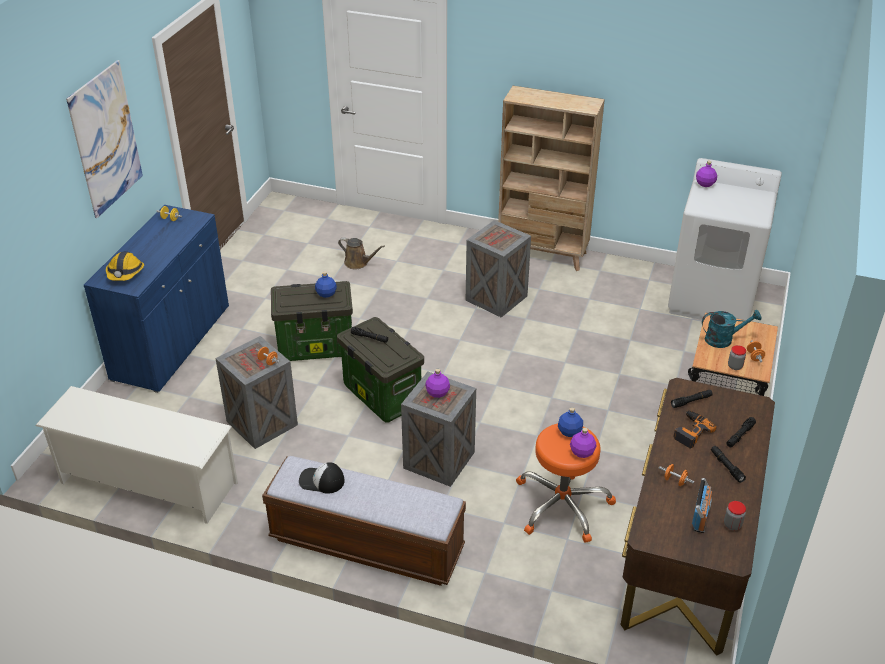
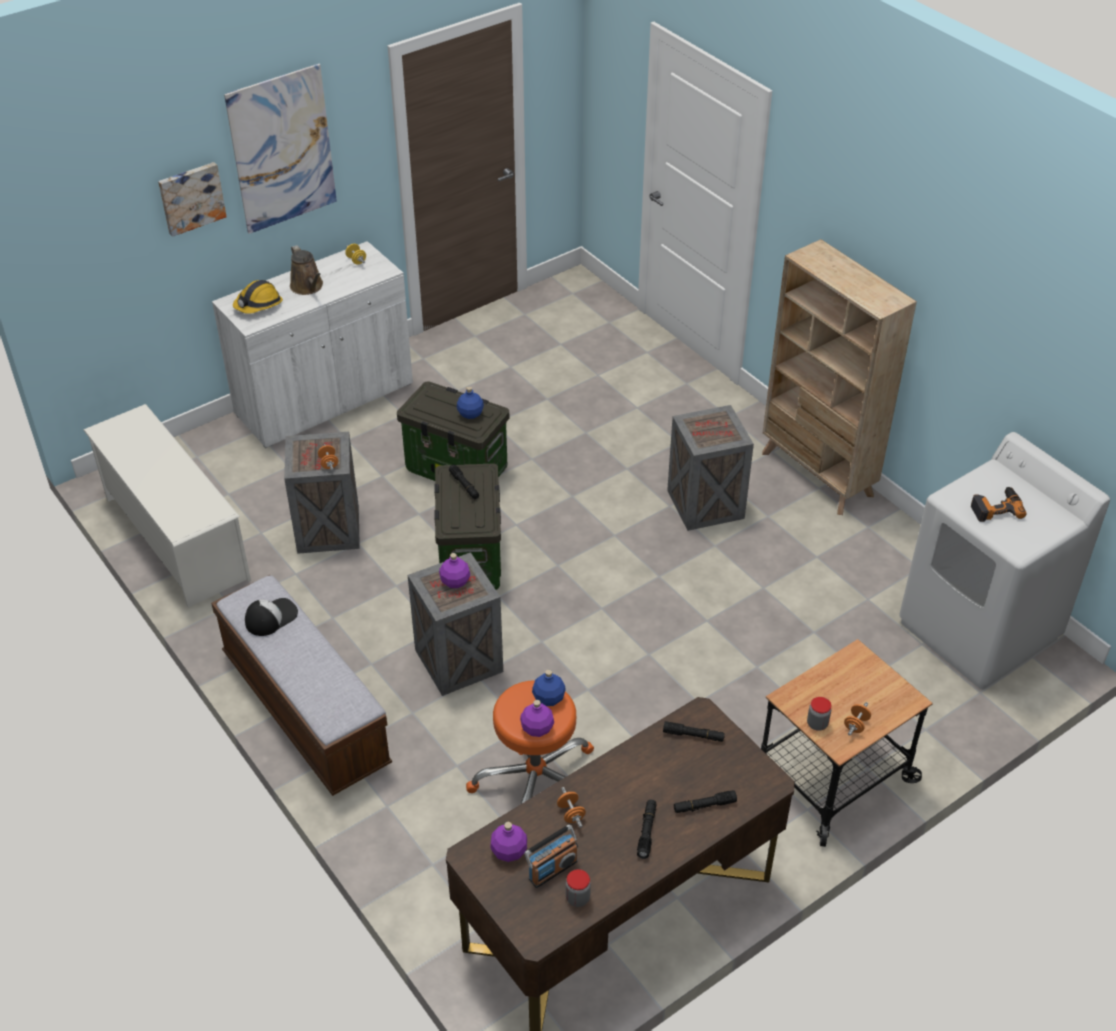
camera: 35 degrees right, 5 degrees up
blue cabinet [84,205,229,393] -> white cabinet [212,241,413,448]
cap [299,462,345,494] -> cap turned 90 degrees clockwise [245,598,298,636]
brown watering can [338,237,385,269] -> brown watering can moved to [290,245,323,295]
power drill [673,411,717,448] -> power drill moved to [971,487,1027,522]
purple bottle [696,161,717,187] -> purple bottle moved to [490,822,527,862]
turquoise watering can [702,310,762,348] -> none
none -> picture [158,162,227,237]

